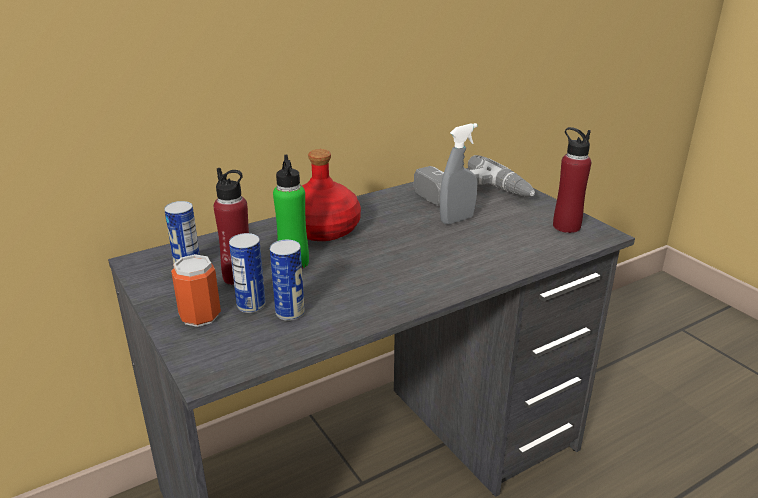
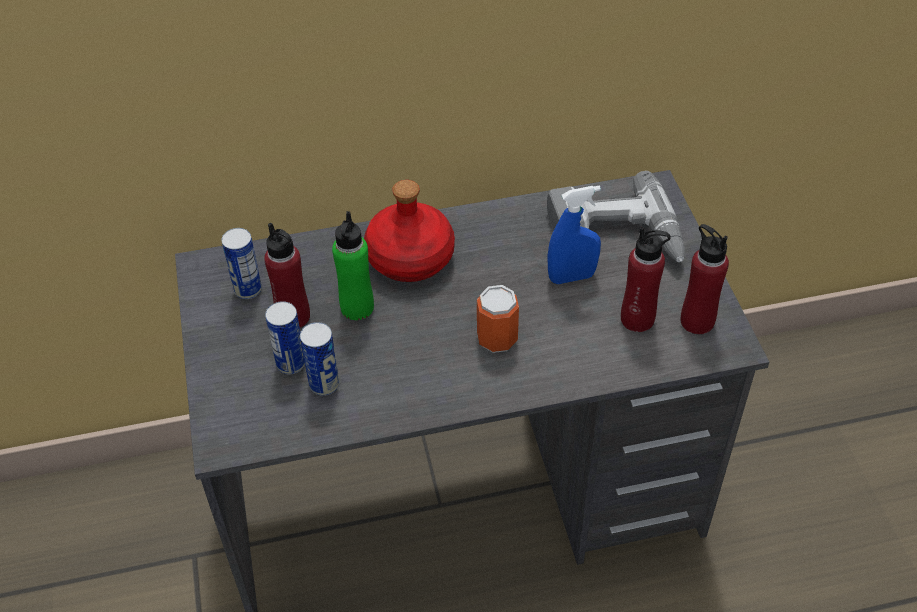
camera: 20 degrees right, 20 degrees up
can [171,254,221,327] -> can moved to [477,285,519,353]
grey spray bottle [440,123,478,224] -> blue spray bottle [548,185,601,284]
none -> red bottle [621,227,671,332]

